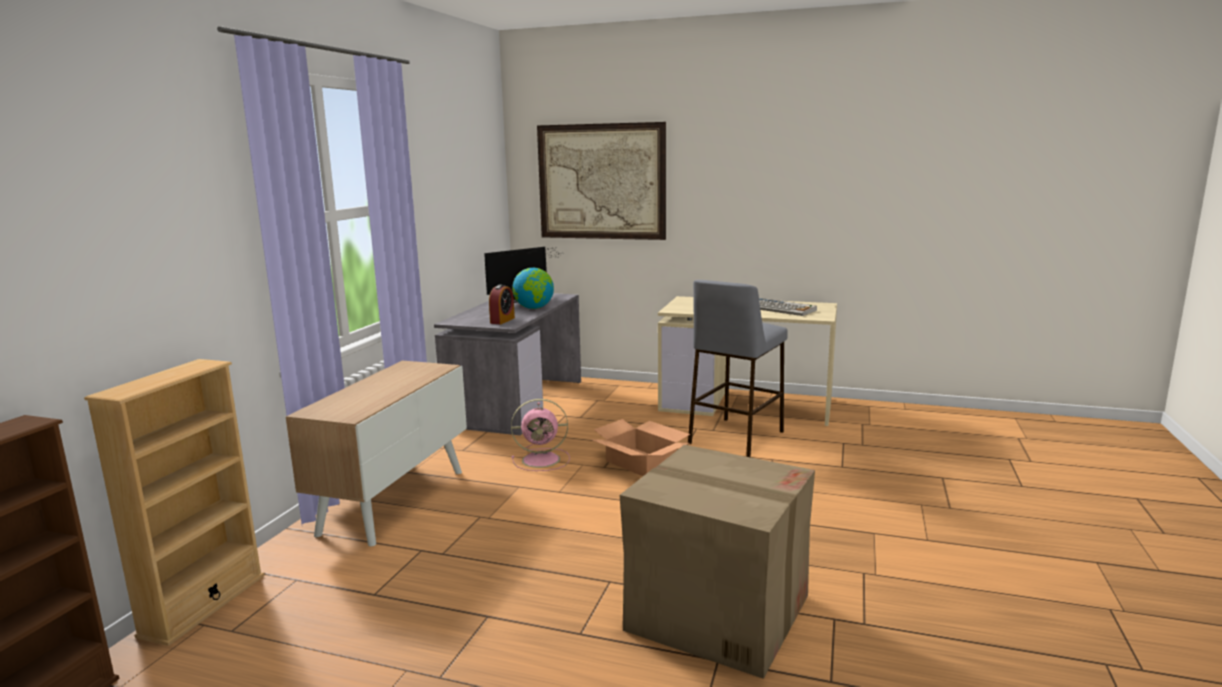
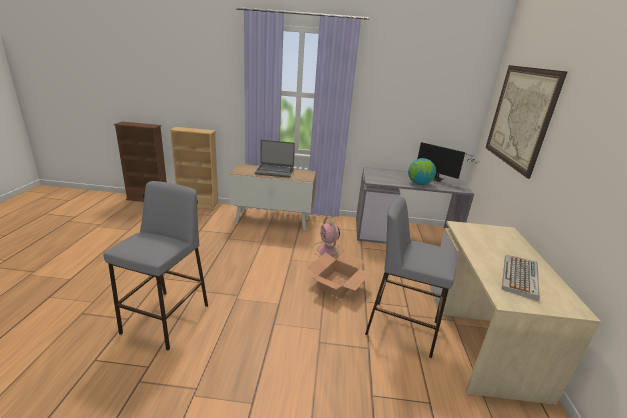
camera: 75 degrees right, 10 degrees up
alarm clock [489,285,515,324] -> none
cardboard box [620,445,815,679] -> grey stool [103,181,208,350]
none -> laptop [255,140,295,178]

